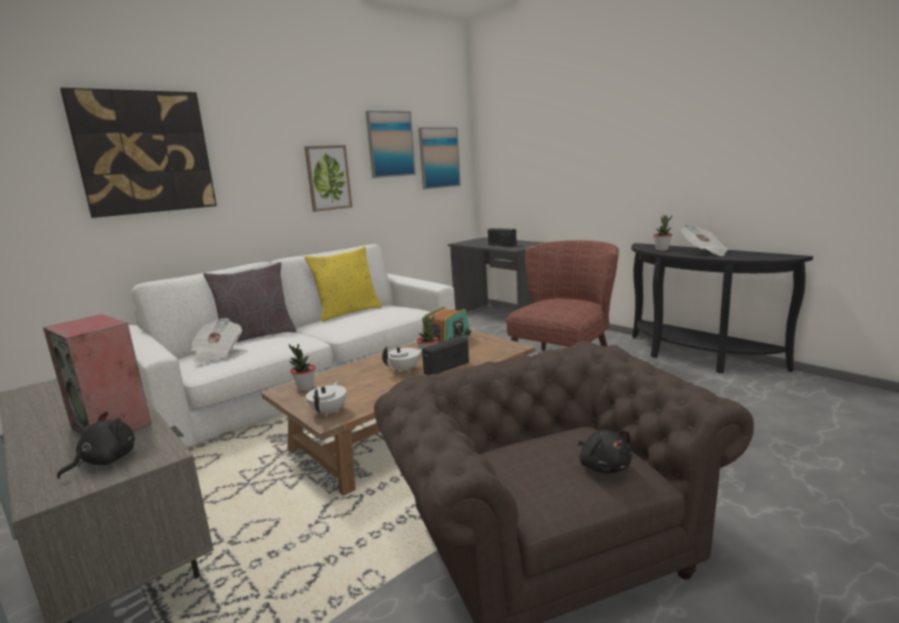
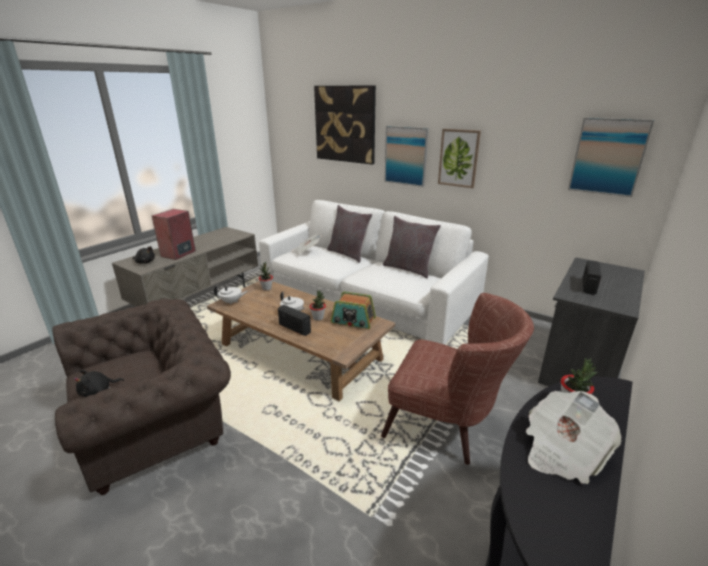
camera: 75 degrees right, 10 degrees up
yellow pillow [305,246,382,322] -> grey pillow [383,216,441,279]
picture [366,111,416,178] -> picture moved to [384,126,429,187]

